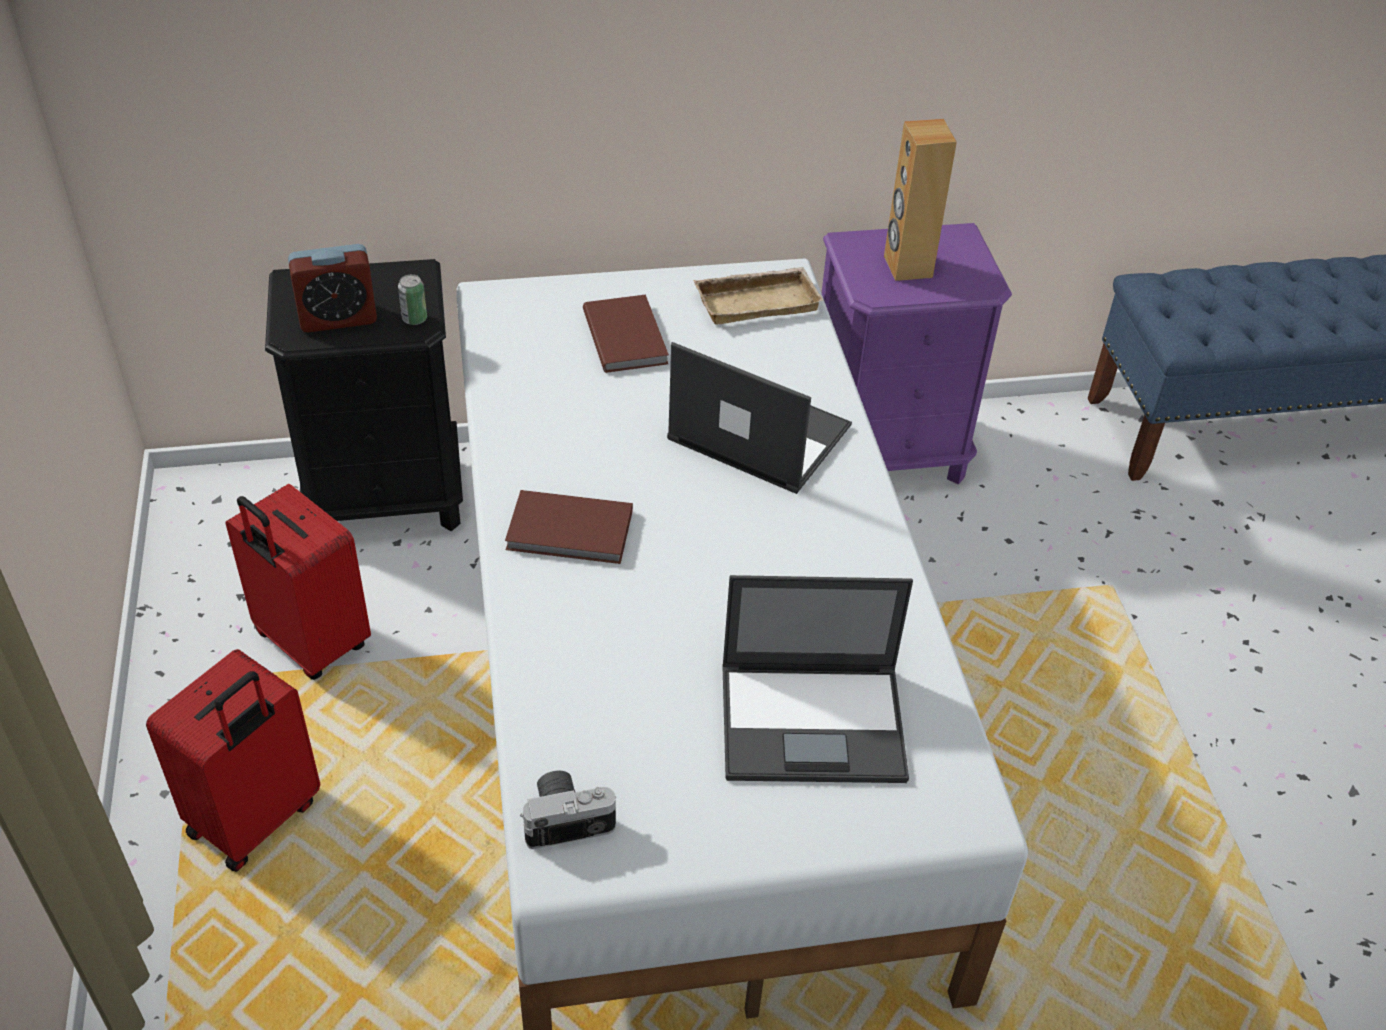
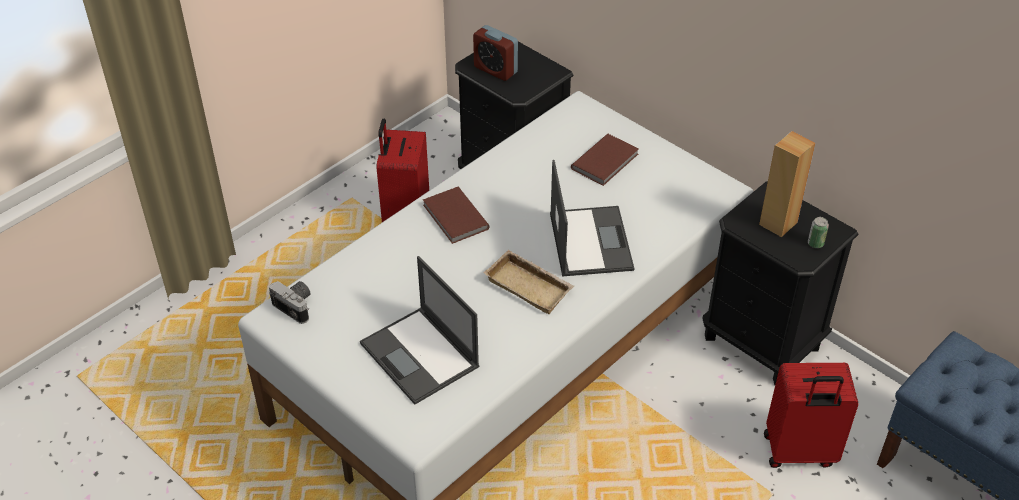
camera: 55 degrees right, 0 degrees up
red suitcase [146,649,320,872] -> red suitcase moved to [764,363,859,468]
can [398,274,427,325] -> can moved to [808,217,829,248]
beige tray [693,267,824,325] -> beige tray moved to [484,250,574,314]
purple nightstand [822,223,1012,484] -> black nightstand [702,181,858,385]

